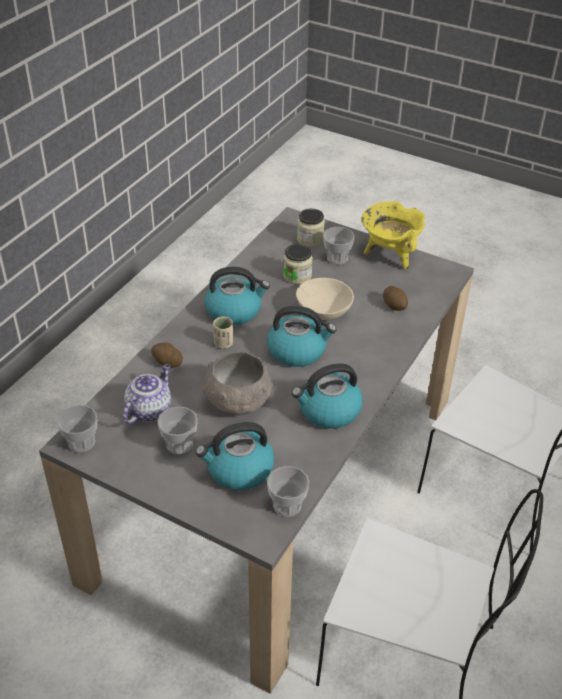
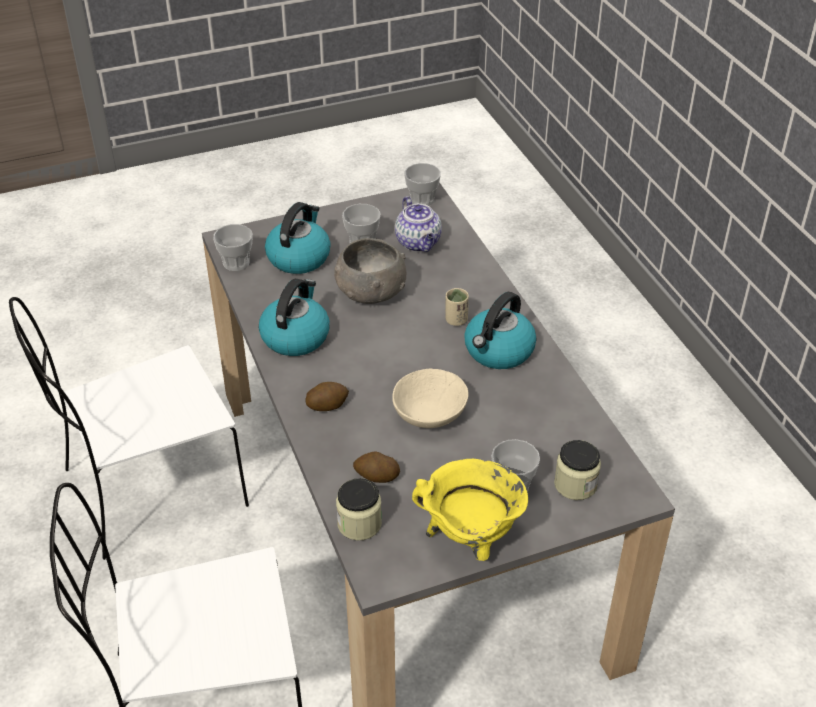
camera: 130 degrees right, 0 degrees up
potato [151,343,183,368] -> potato moved to [305,382,349,411]
kettle [267,306,337,367] -> none
jar [283,244,313,284] -> jar moved to [336,478,382,540]

